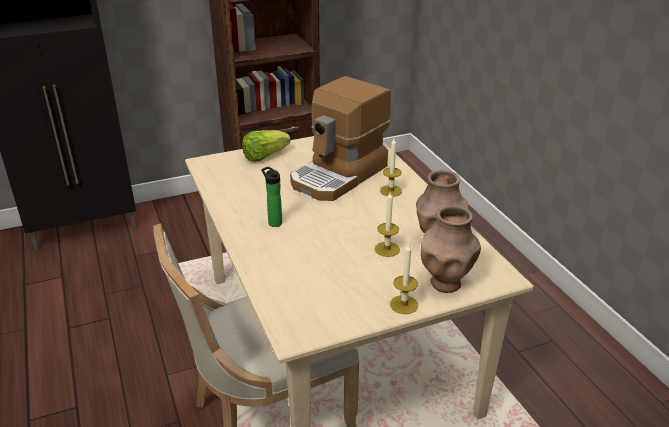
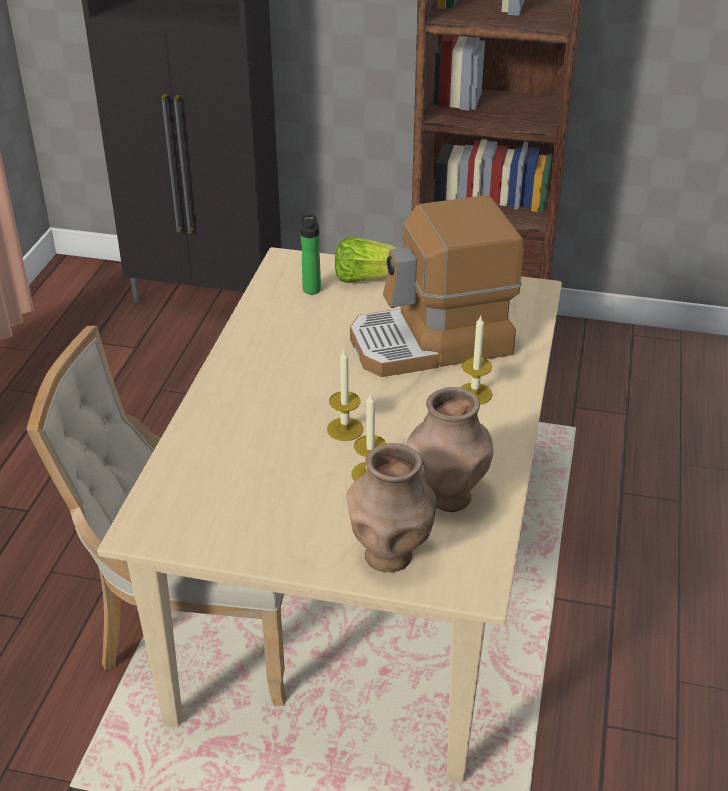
camera: 35 degrees right, 5 degrees up
bottle [261,166,282,227] -> bottle moved to [300,214,321,295]
candle [390,243,418,314] -> candle moved to [327,350,363,441]

